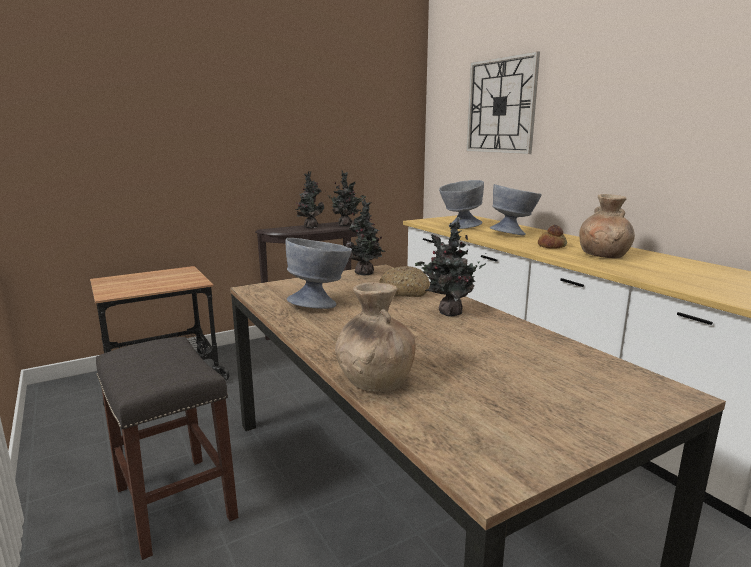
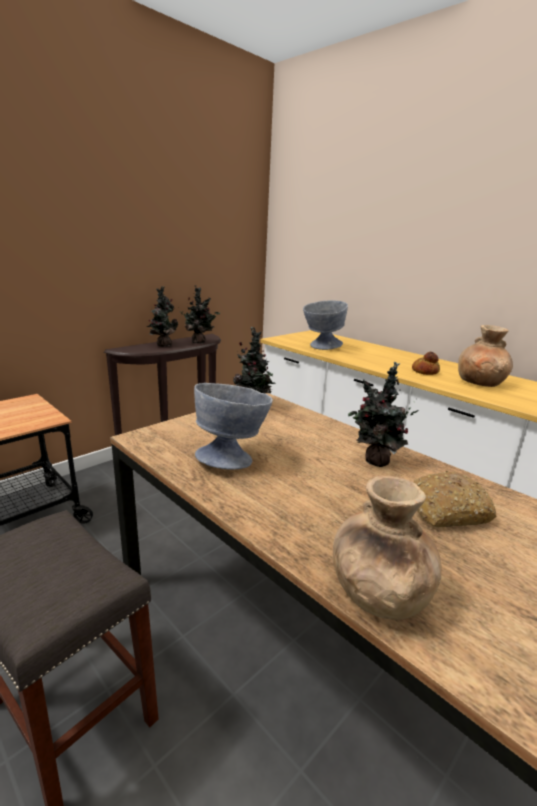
camera: 15 degrees left, 5 degrees up
bread [379,266,429,297] -> bread moved to [414,471,496,527]
wall clock [466,51,540,154] -> none
grey bowl [490,184,542,235] -> none

